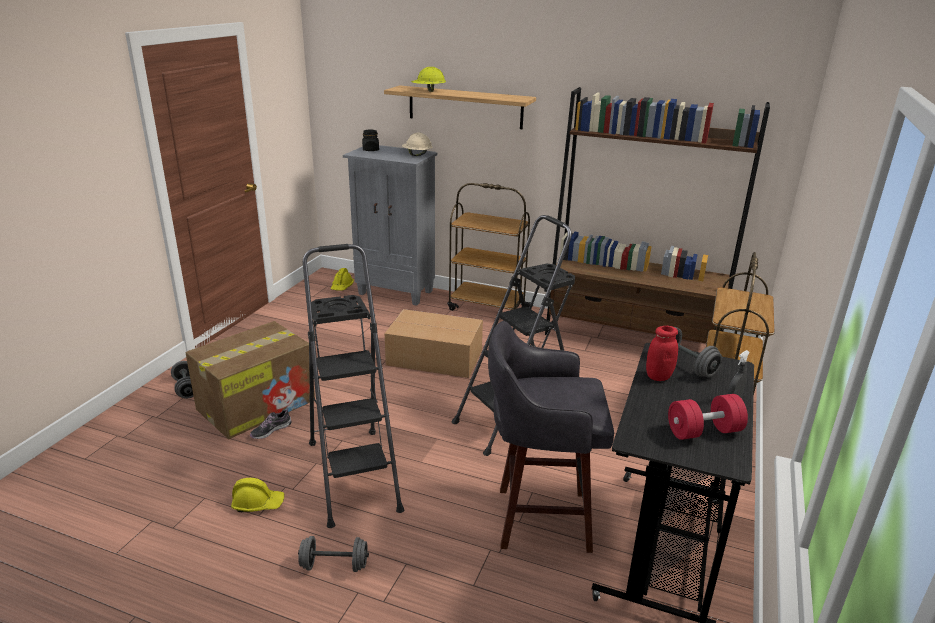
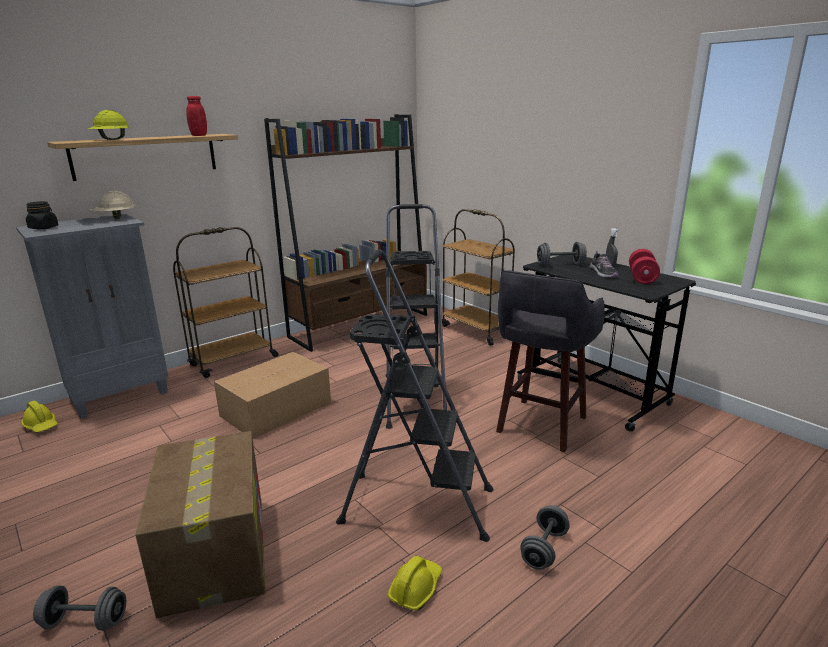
camera: 60 degrees left, 5 degrees down
shoe [250,408,291,439] -> shoe moved to [590,251,619,277]
red jar [646,326,678,381] -> red jar moved to [186,96,207,136]

